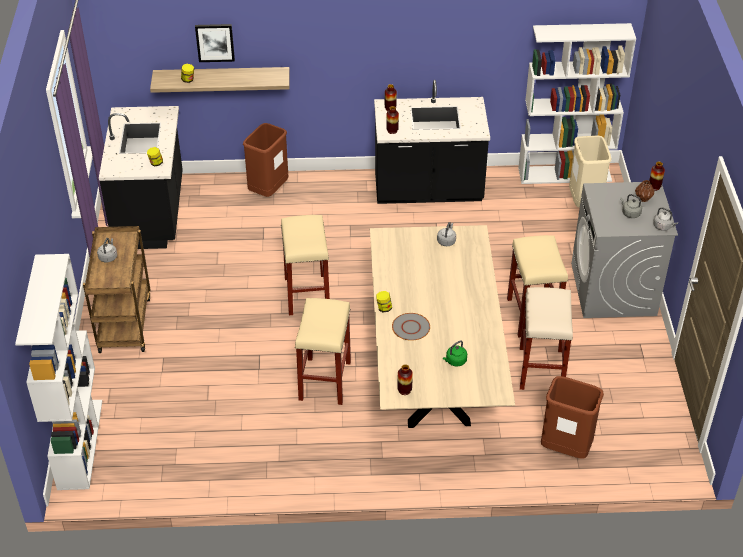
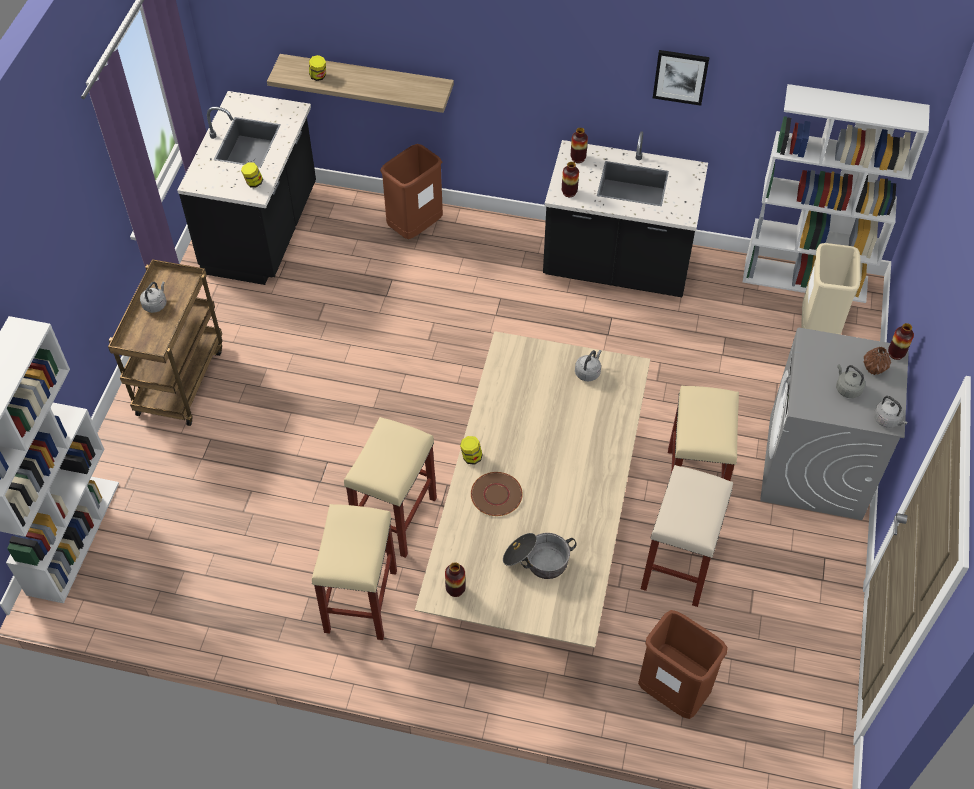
camera: 15 degrees right, 10 degrees up
picture [195,24,235,62] -> picture moved to [653,50,710,106]
beige stool [281,215,330,315] -> beige stool moved to [312,504,397,640]
grey plate [392,313,430,341] -> brown plate [471,472,523,516]
green kettle [443,340,467,367] -> cooking pot [503,533,576,579]

